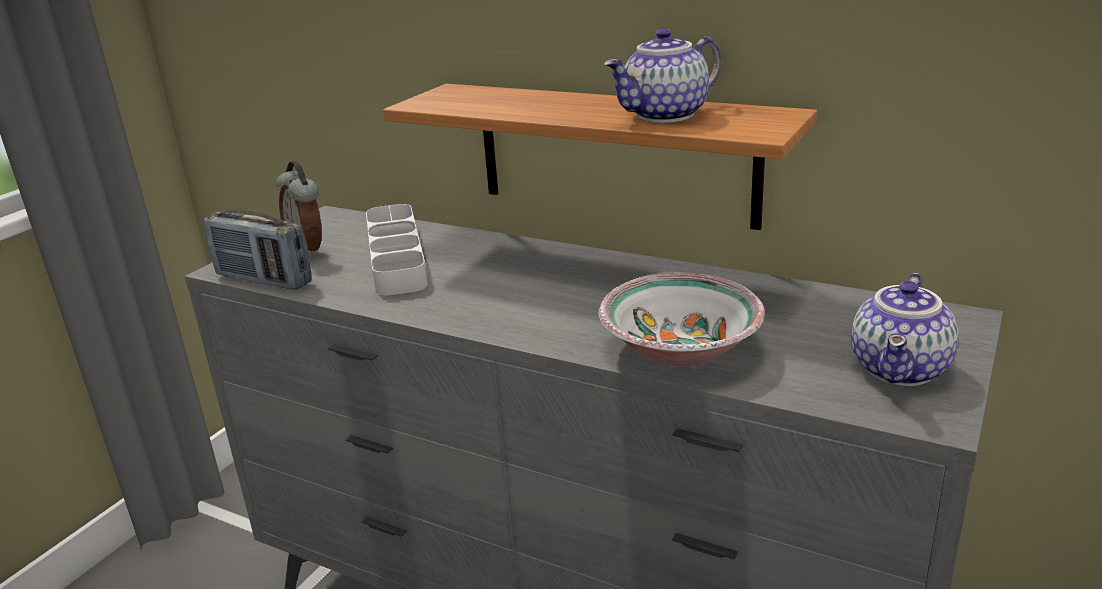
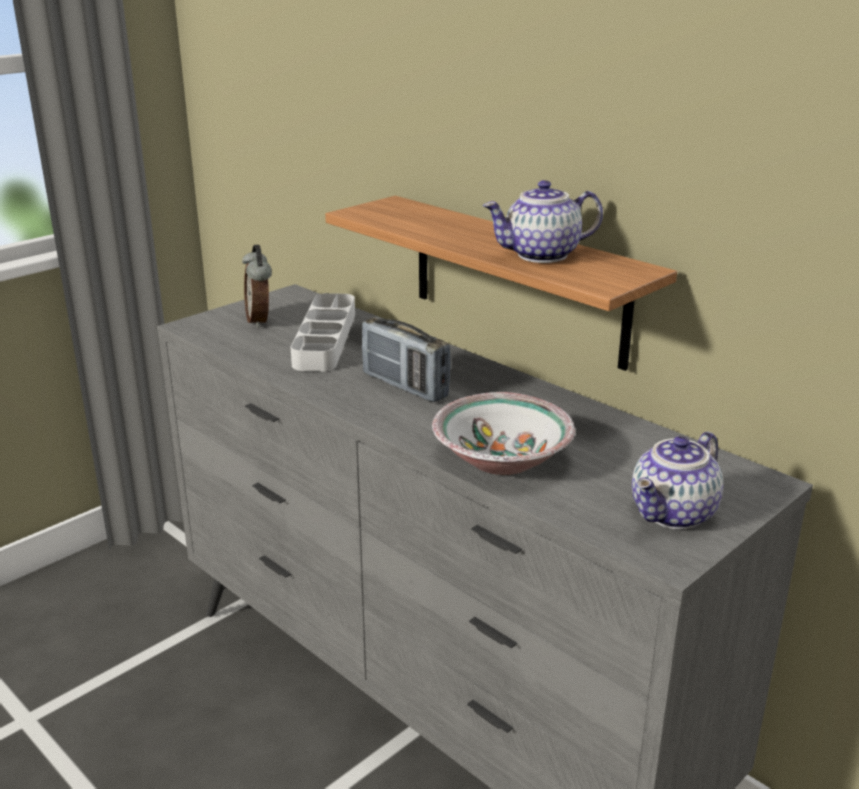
camera: 15 degrees right, 0 degrees up
radio [203,210,312,289] -> radio moved to [362,317,451,402]

